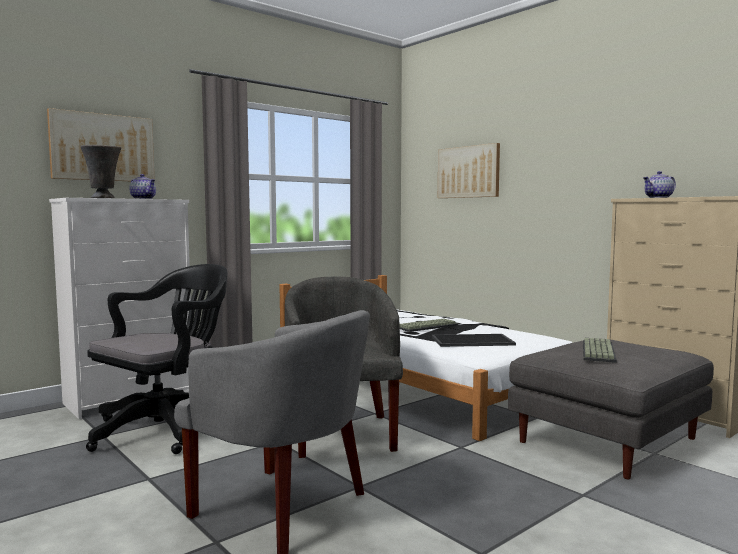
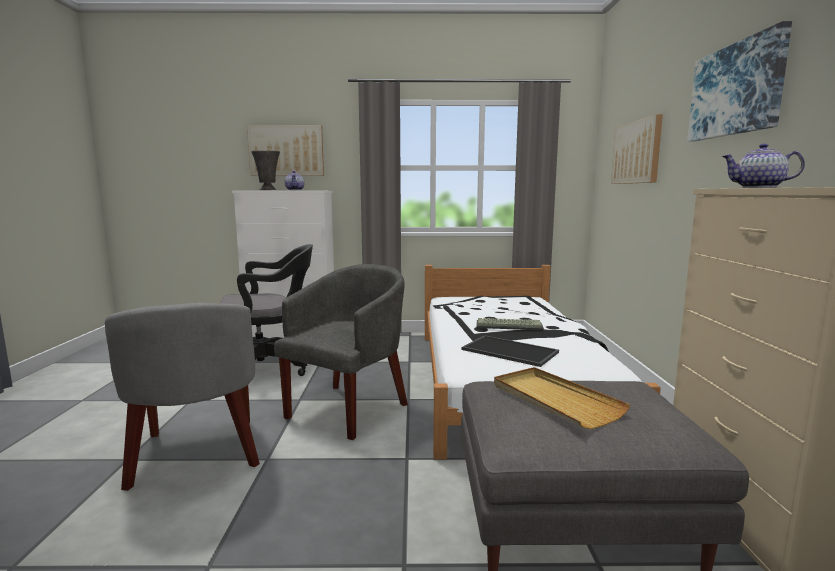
camera: 40 degrees right, 5 degrees up
keyboard [583,338,617,363] -> beige tray [494,367,630,429]
none -> picture [687,21,792,142]

